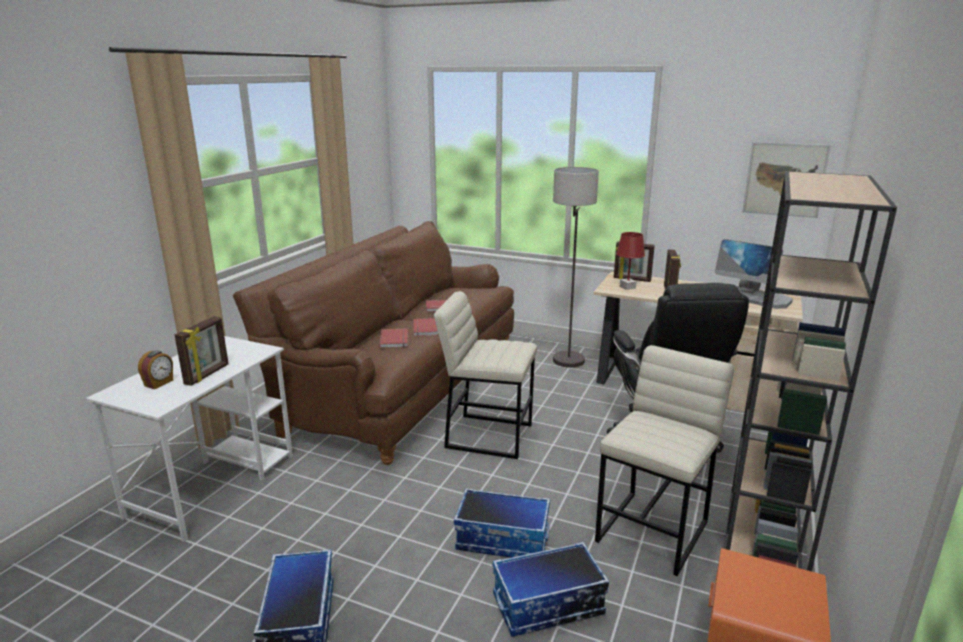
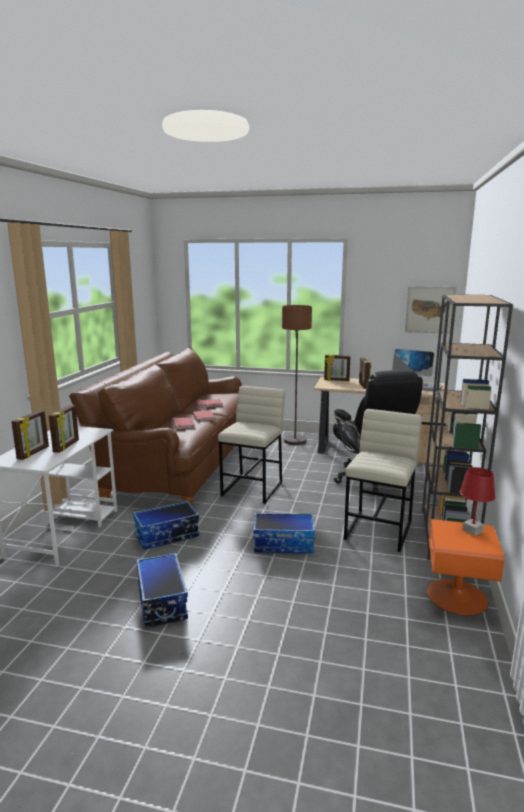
camera: 10 degrees left, 5 degrees down
alarm clock [138,351,173,389] -> picture frame [11,410,49,460]
beige chair [434,291,537,459] -> beige chair turned 105 degrees clockwise [218,386,285,504]
storage box [493,542,609,637] -> storage box moved to [133,501,199,550]
grey floor lamp [553,167,599,368] -> brown floor lamp [282,305,312,445]
red table lamp [616,232,645,290] -> red table lamp moved to [460,467,495,536]

